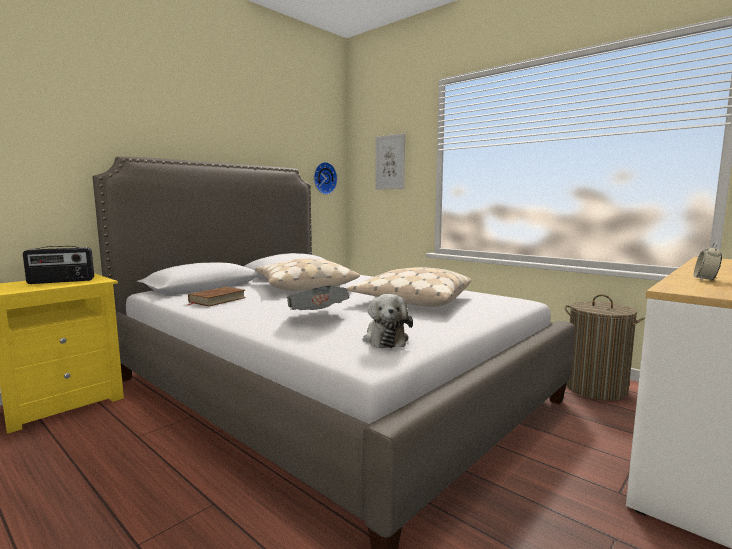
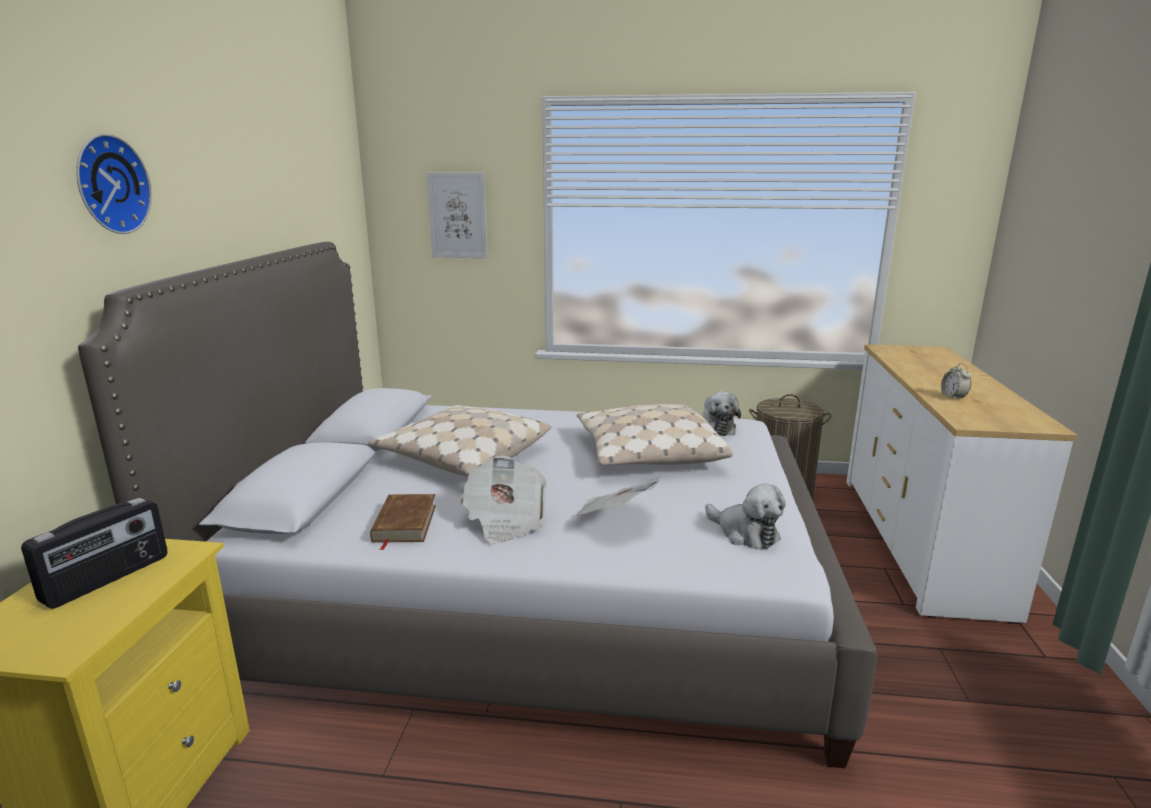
camera: 35 degrees left, 10 degrees up
wall clock [314,162,338,195] -> wall clock moved to [76,134,152,234]
none -> newspaper [461,456,546,544]
none -> plush toy [701,391,741,436]

